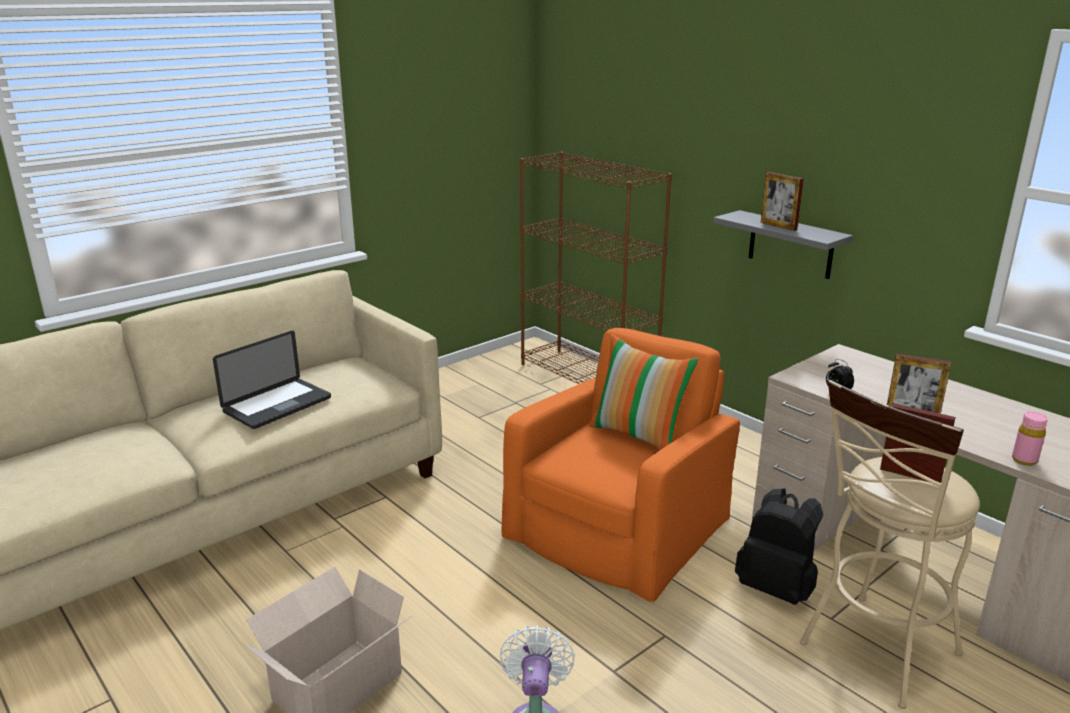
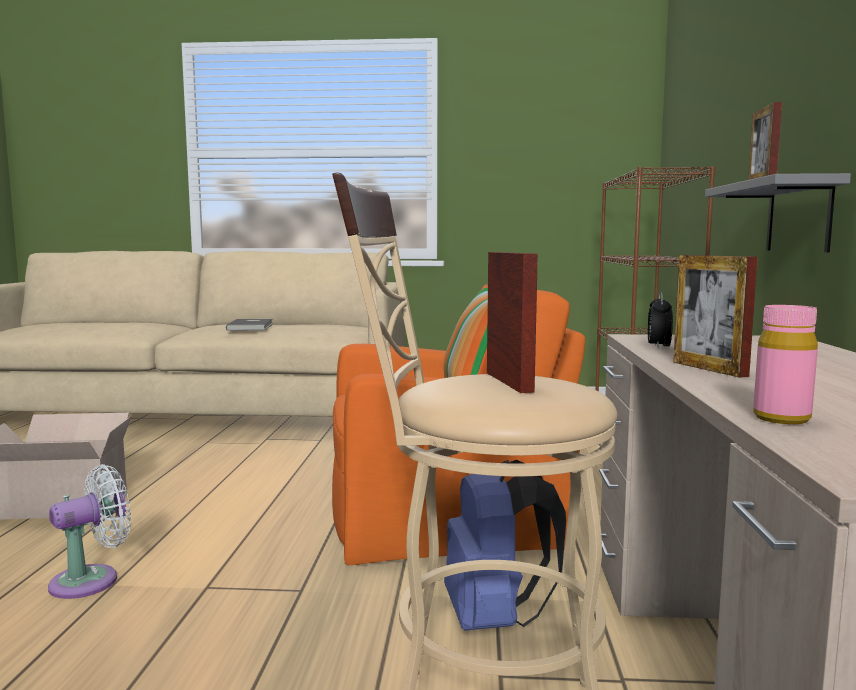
camera: 45 degrees right, 15 degrees down
laptop [213,331,331,429] -> grey book [226,319,273,331]
black backpack [735,489,823,605] -> blue backpack [444,460,566,631]

